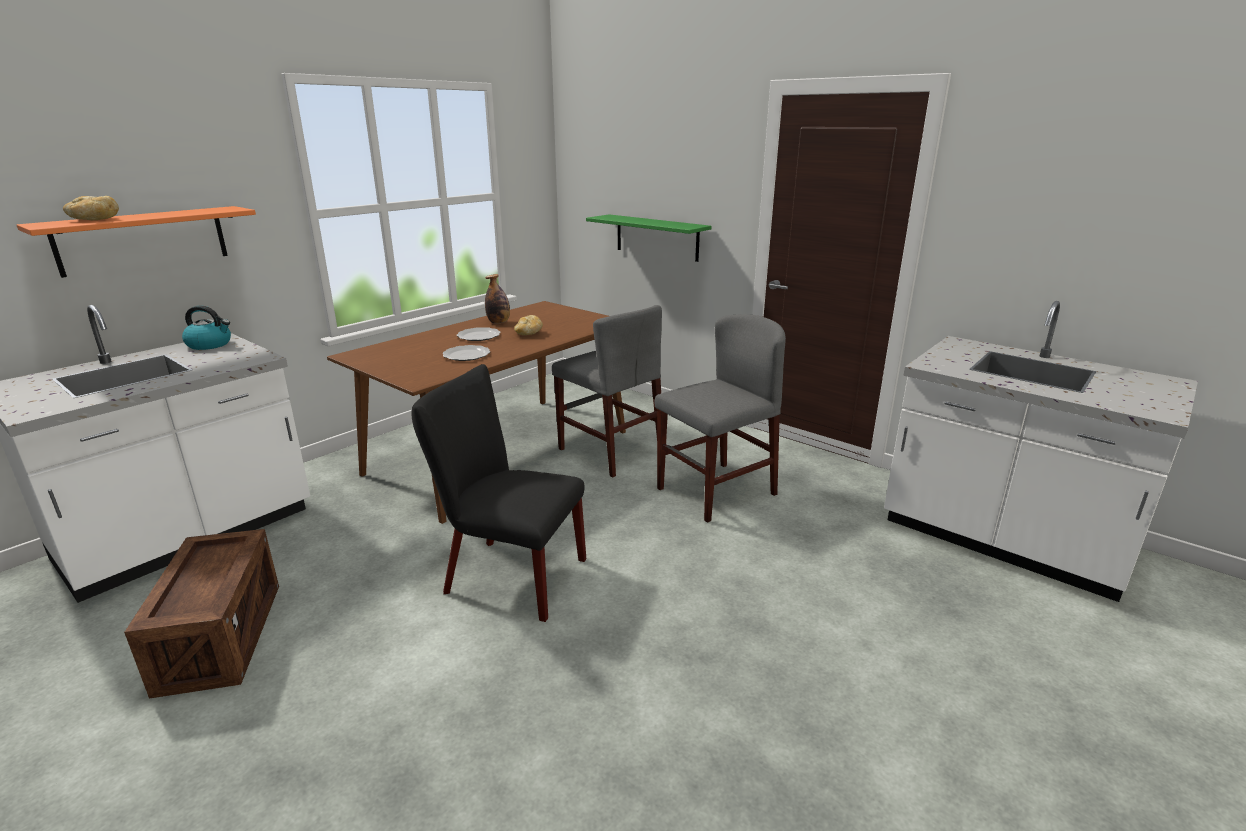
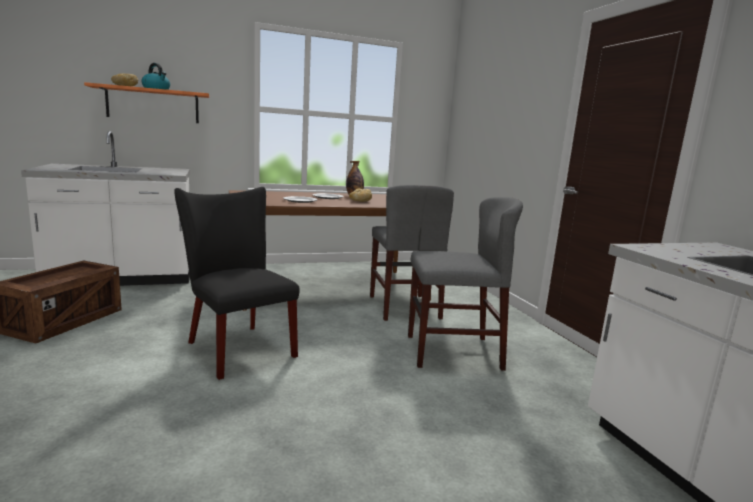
camera: 30 degrees right, 10 degrees down
kettle [182,305,231,350] -> kettle moved to [142,63,170,90]
green shelf [586,214,712,262] -> none

